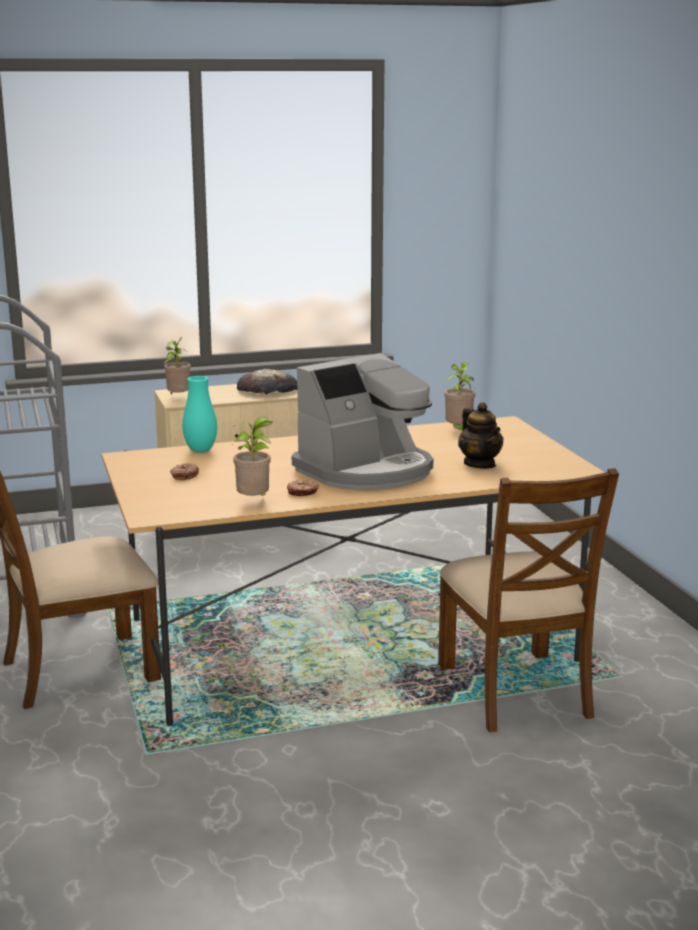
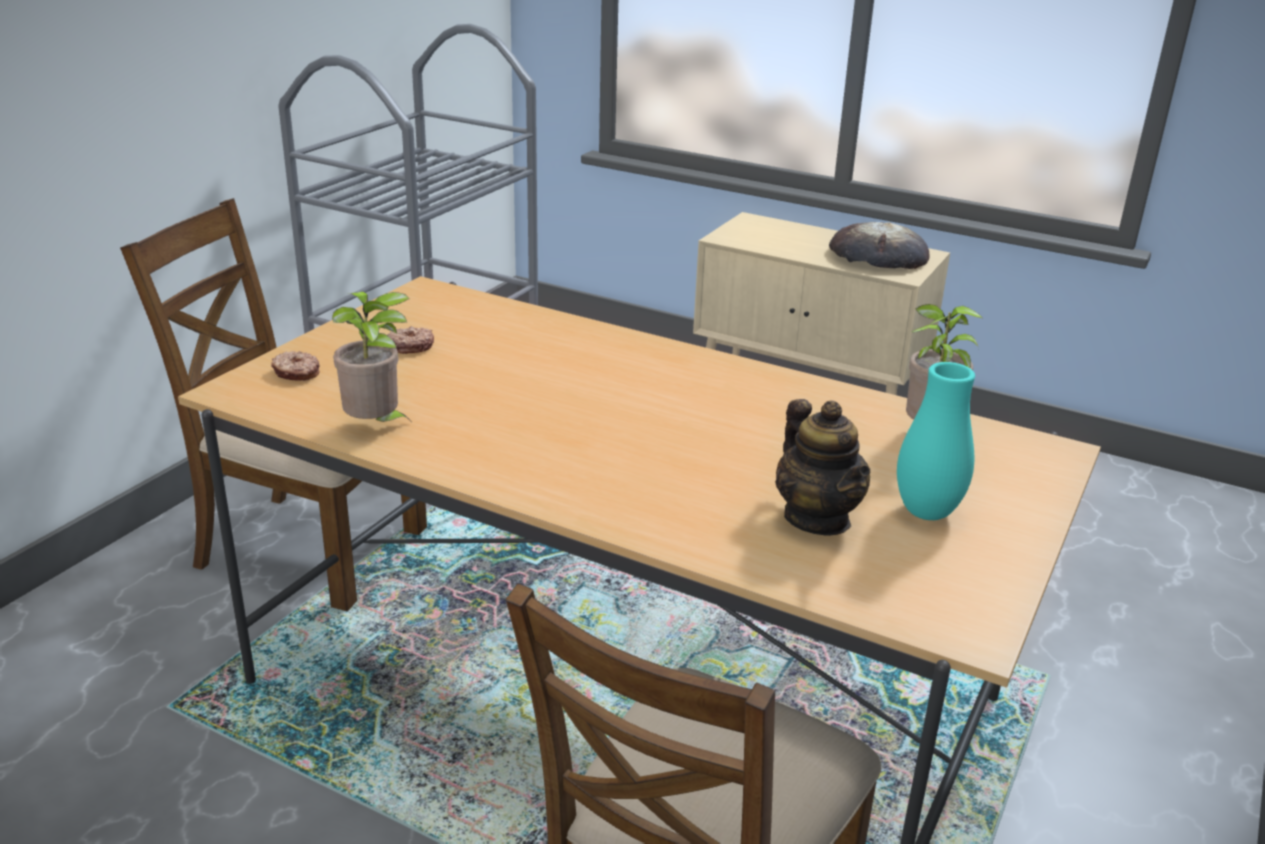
camera: 45 degrees right, 10 degrees up
potted plant [163,337,191,395] -> none
turquoise vase [182,376,217,453] -> turquoise vase moved to [897,362,975,520]
donut [287,479,319,496] -> donut moved to [271,351,320,381]
coffee machine [292,353,433,490] -> none
teapot [458,402,504,469] -> teapot turned 45 degrees counterclockwise [775,399,870,536]

